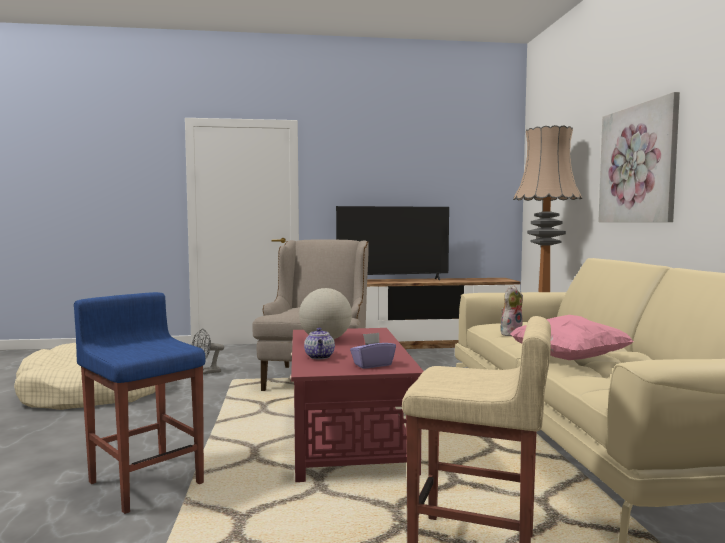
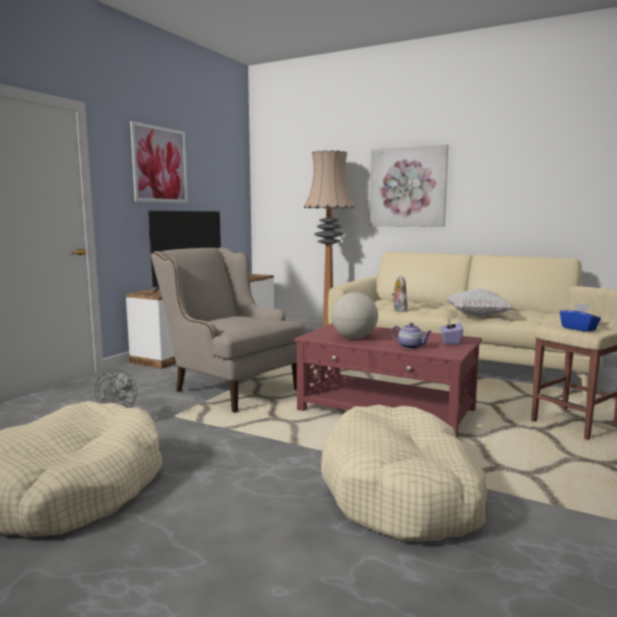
camera: 55 degrees left, 5 degrees up
blue stool [74,292,206,514] -> beige dog bed [321,405,487,541]
pink pillow [510,315,634,360] -> white pillow [446,288,513,317]
none -> picture [130,121,188,203]
none -> blue tissue box [560,303,601,332]

